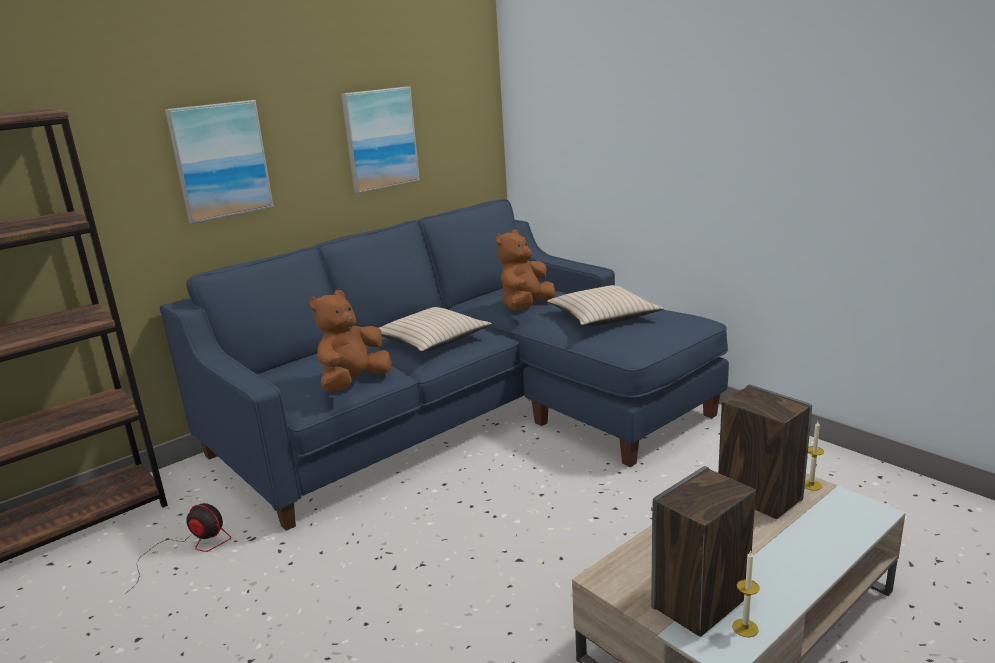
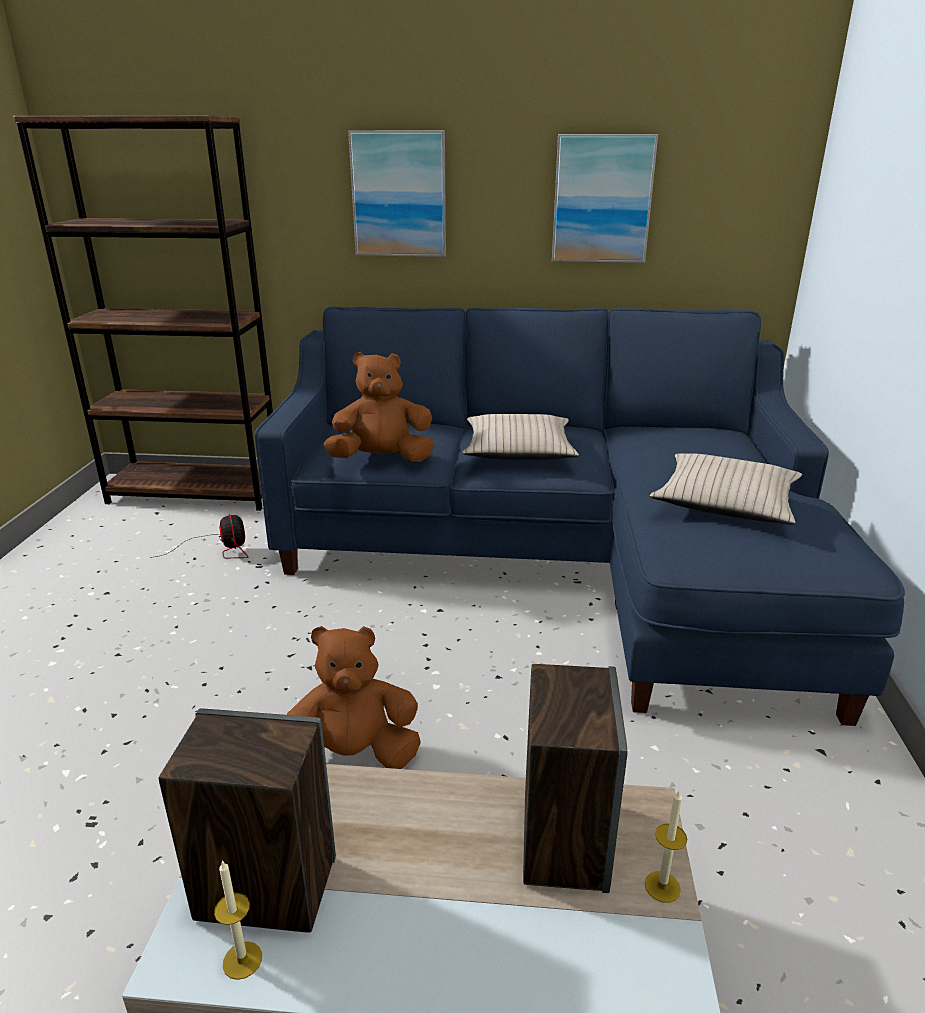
camera: 45 degrees right, 5 degrees up
brown plush toy [496,230,556,311] -> brown plush toy moved to [287,626,421,769]

